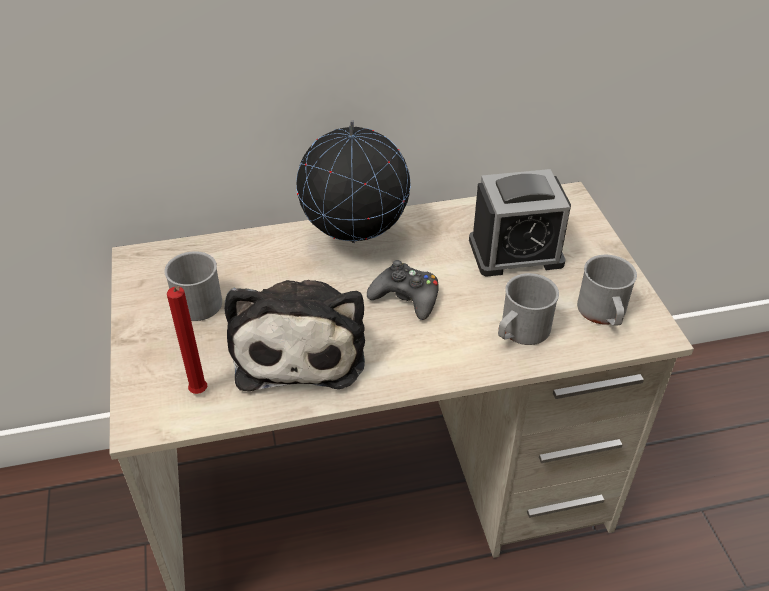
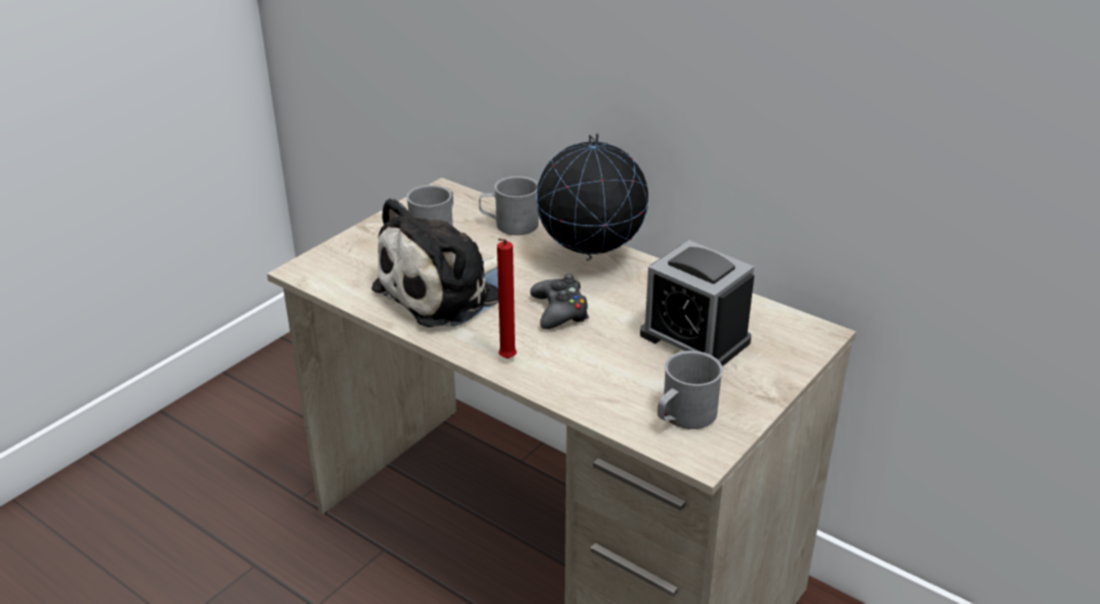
camera: 50 degrees right, 10 degrees down
red candle [167,286,207,394] -> red candle moved to [497,238,517,359]
grey mug [498,273,559,345] -> grey mug moved to [479,176,539,235]

